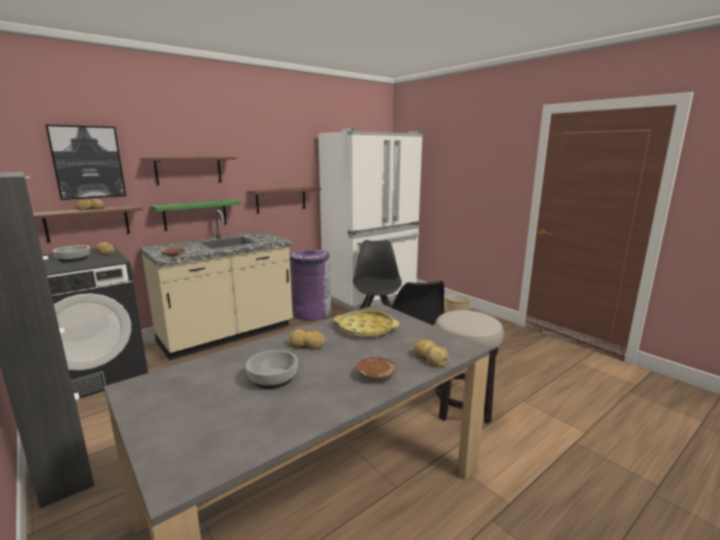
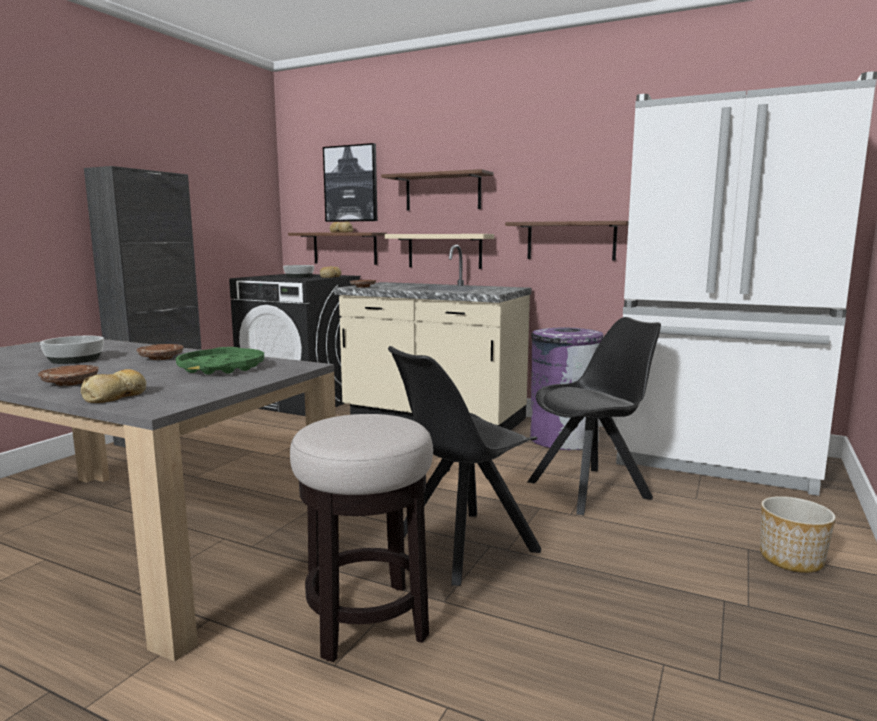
camera: 65 degrees right, 5 degrees down
green shelf [151,199,241,231] -> beige shelf [385,234,494,269]
bread [288,329,325,350] -> brown plate [137,344,184,360]
yellow tray [334,310,399,338] -> green tray [176,347,264,375]

